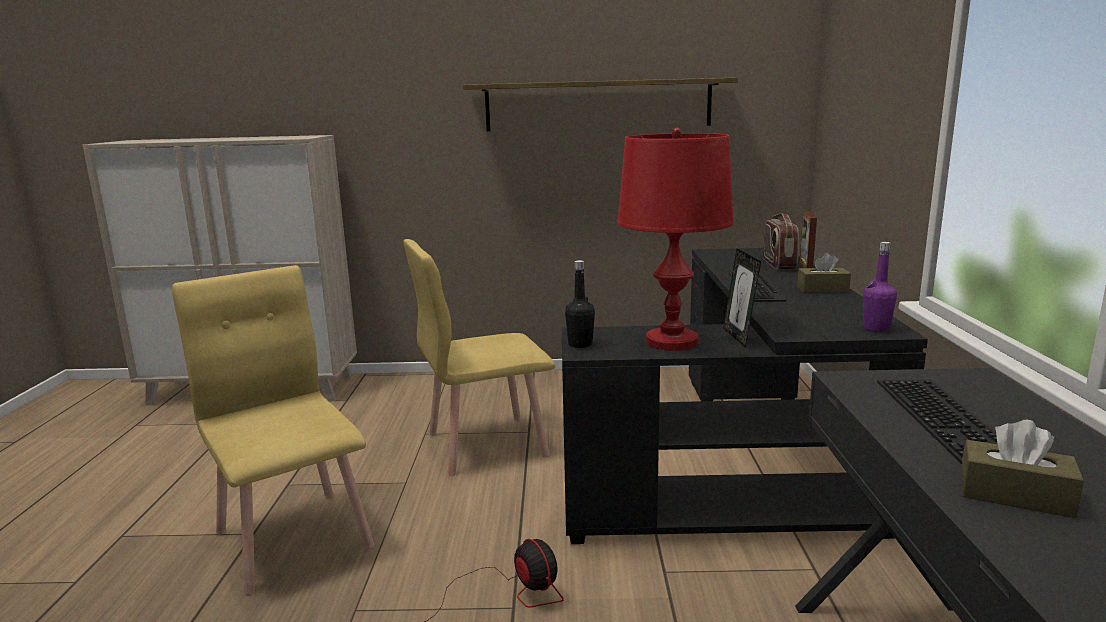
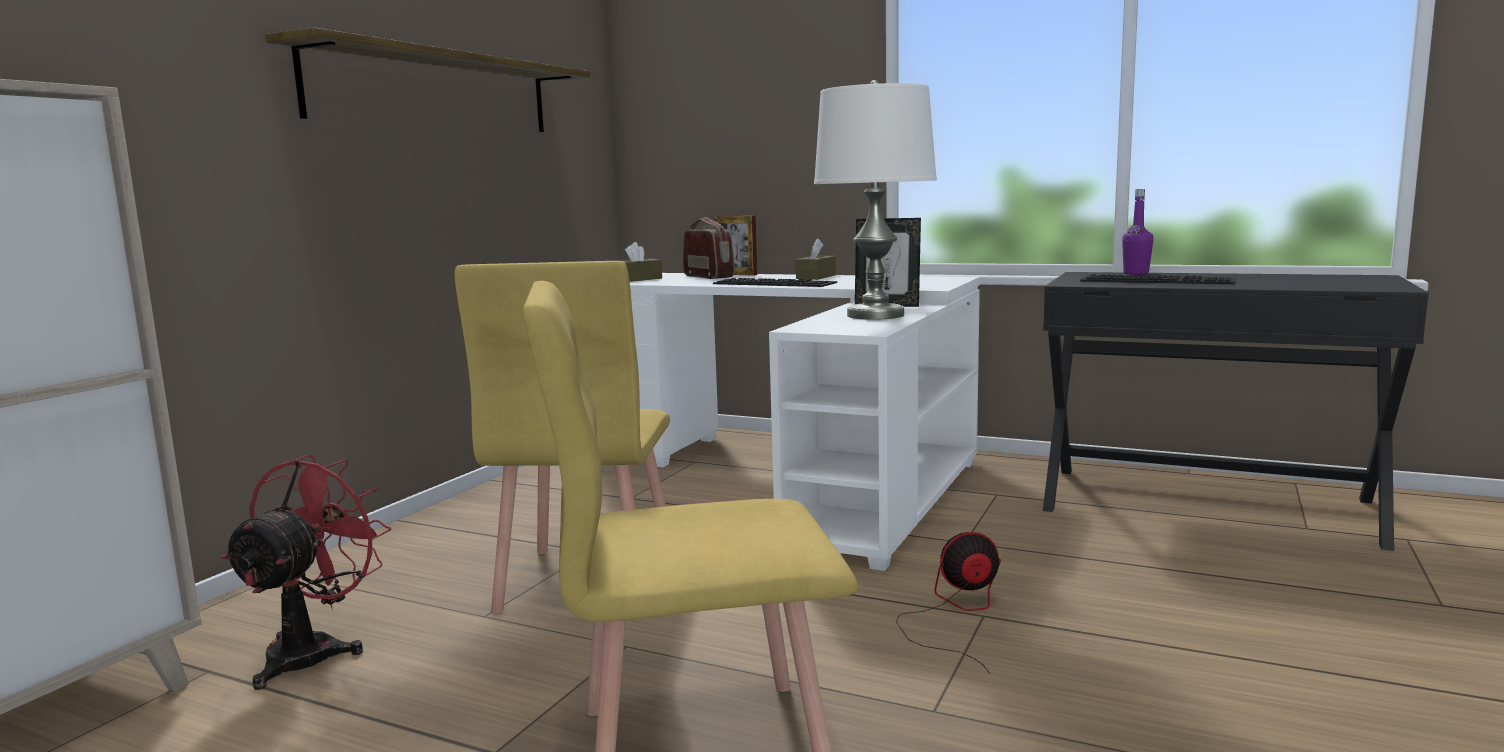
camera: 65 degrees left, 5 degrees down
black desk [562,248,928,544] -> white desk [630,273,980,571]
black bottle [565,260,595,348] -> none
red table lamp [617,128,734,351] -> white table lamp [814,80,937,320]
radio [763,213,799,270] -> radio turned 150 degrees counterclockwise [683,217,735,279]
purple bottle [863,242,897,332] -> purple bottle moved to [1122,189,1153,275]
brown tissue box [961,420,1084,518] -> brown tissue box moved to [623,242,662,282]
none -> red fan [221,454,391,690]

